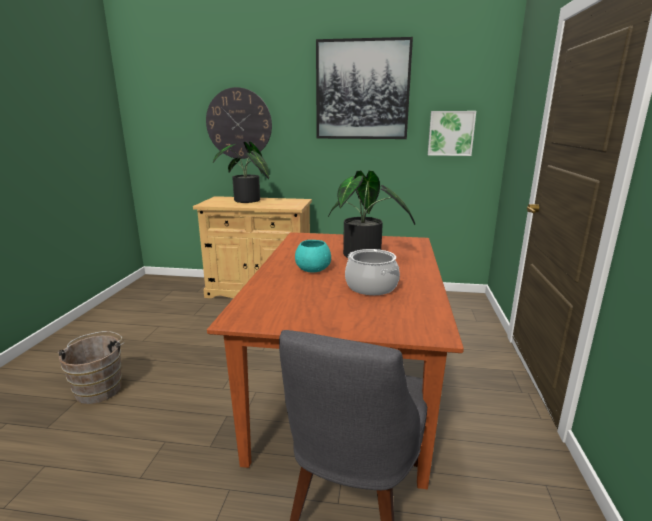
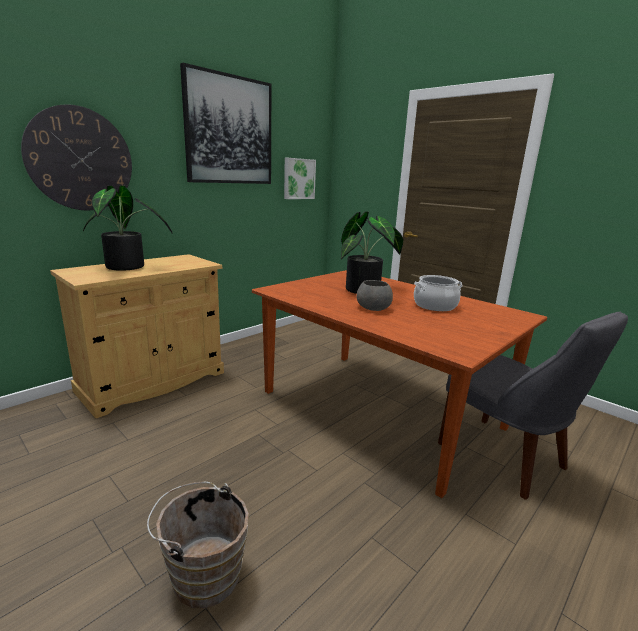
camera: 55 degrees left, 0 degrees up
turquoise bowl [295,240,331,272] -> grey bowl [357,280,393,311]

